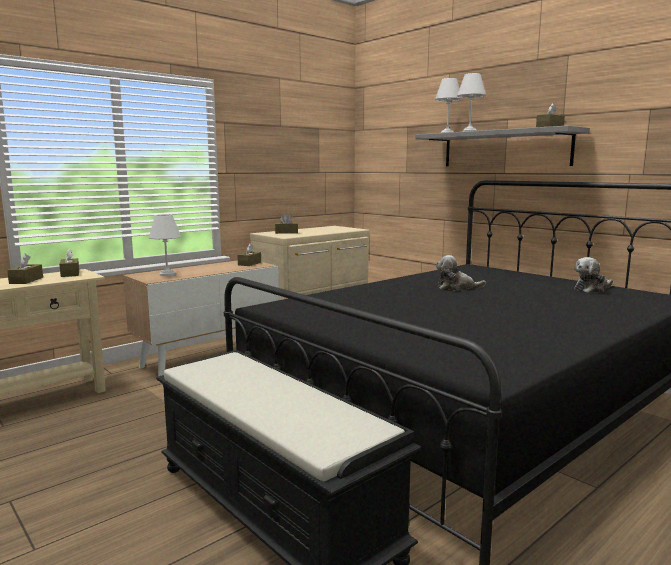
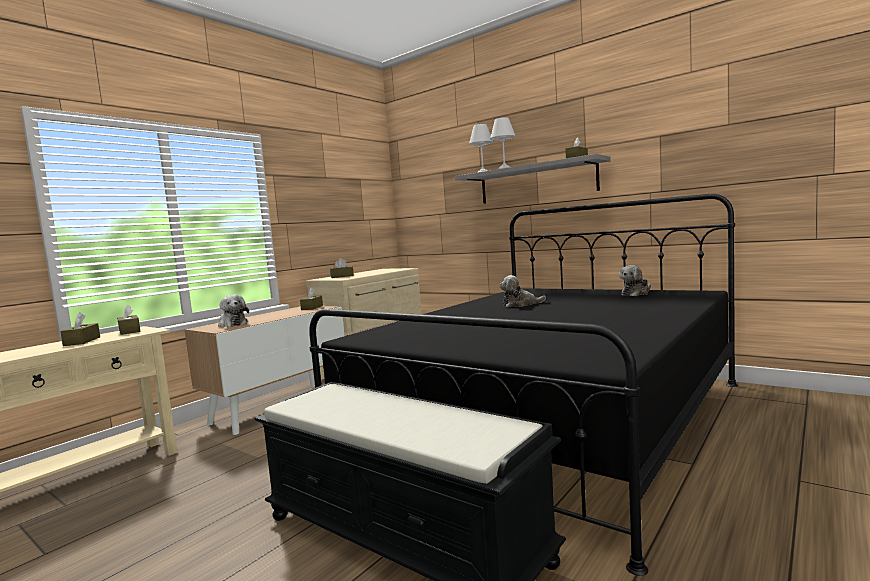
camera: 10 degrees left, 5 degrees down
white table lamp [149,214,181,276] -> plush toy [218,295,249,327]

